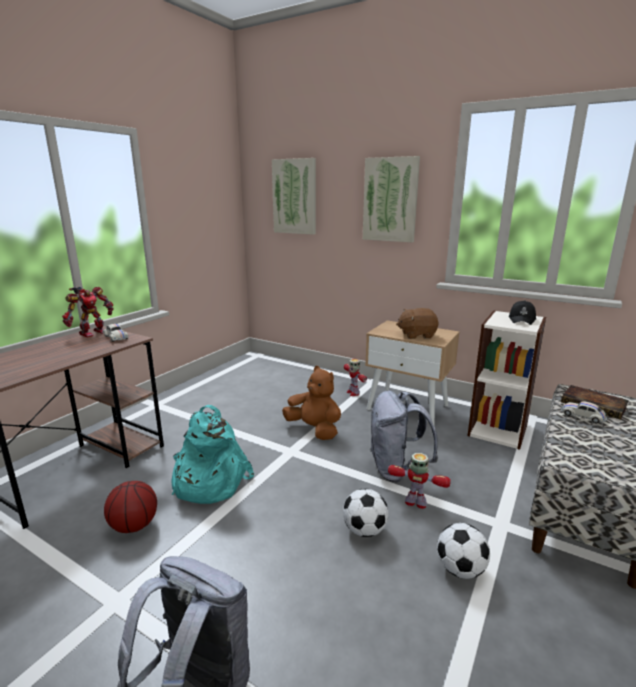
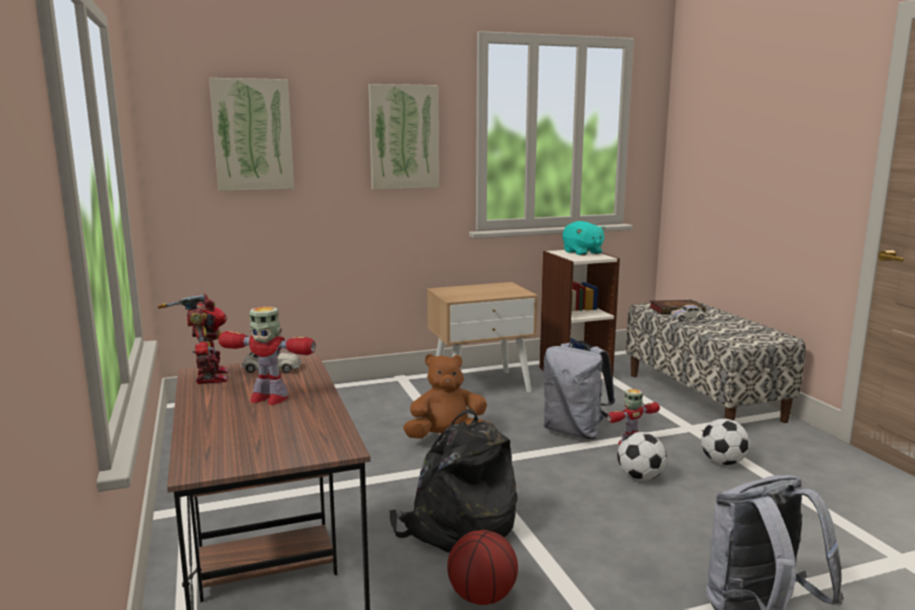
camera: 50 degrees left, 5 degrees down
turquoise backpack [171,405,254,504] -> black backpack [390,409,518,553]
toy robot [344,359,367,396] -> toy robot moved to [218,306,316,405]
brown plush toy [396,308,439,339] -> none
black cap [509,300,536,325] -> turquoise plush toy [563,221,606,256]

